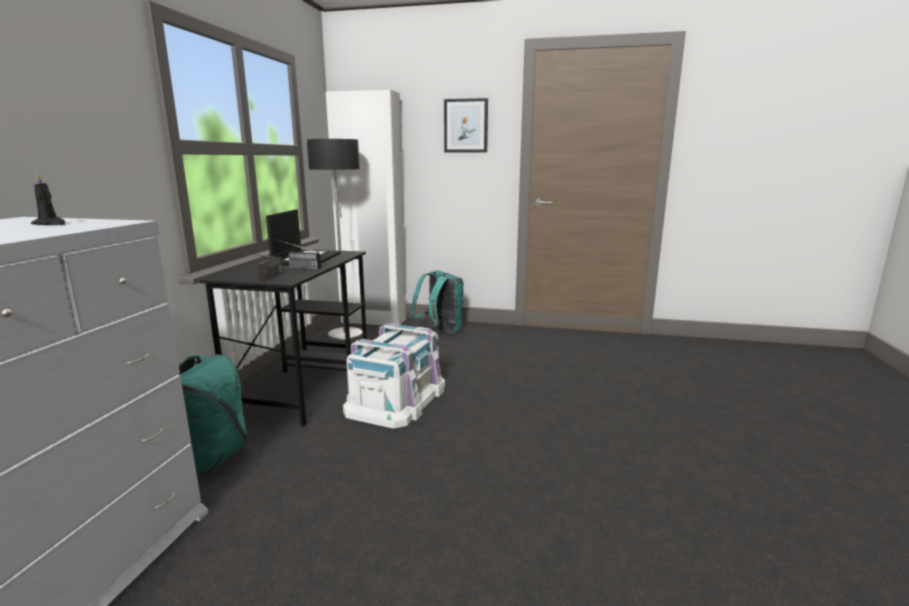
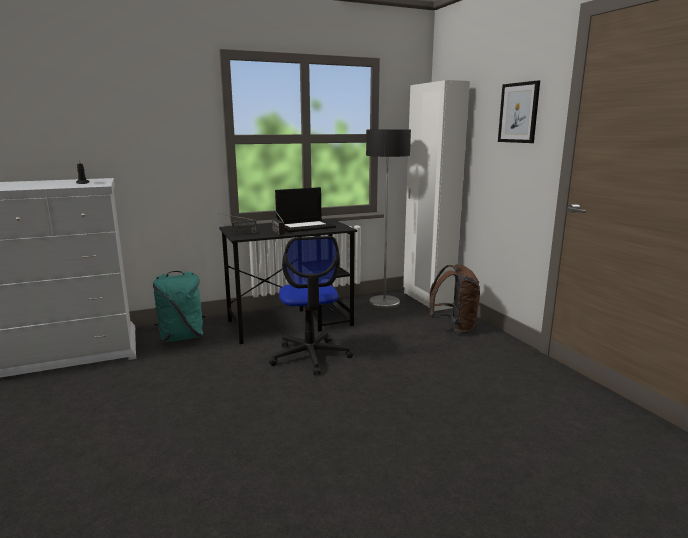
camera: 55 degrees right, 0 degrees up
white storage box [343,323,445,429] -> office chair [269,236,353,375]
turquoise backpack [411,270,464,334] -> brown backpack [429,264,480,334]

